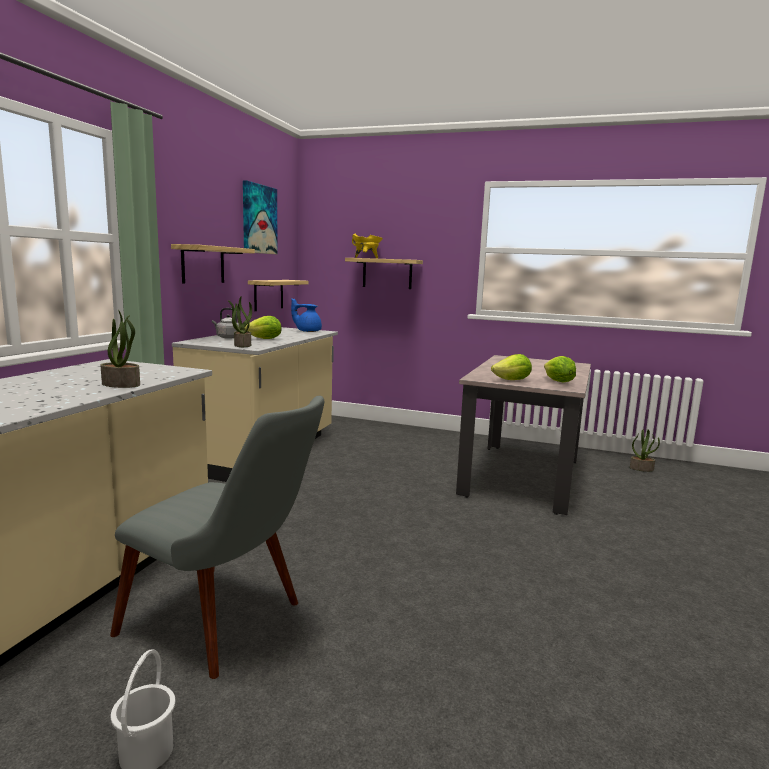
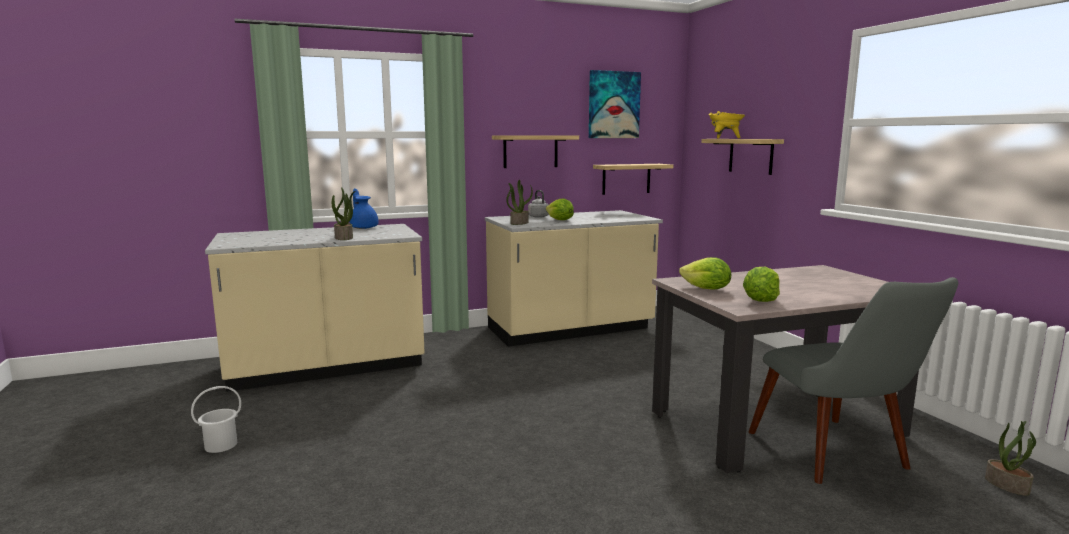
camera: 50 degrees right, 0 degrees up
grey chair [110,396,324,679] -> grey chair moved to [749,277,958,484]
blue teapot [291,298,322,332] -> blue teapot moved to [349,188,379,229]

